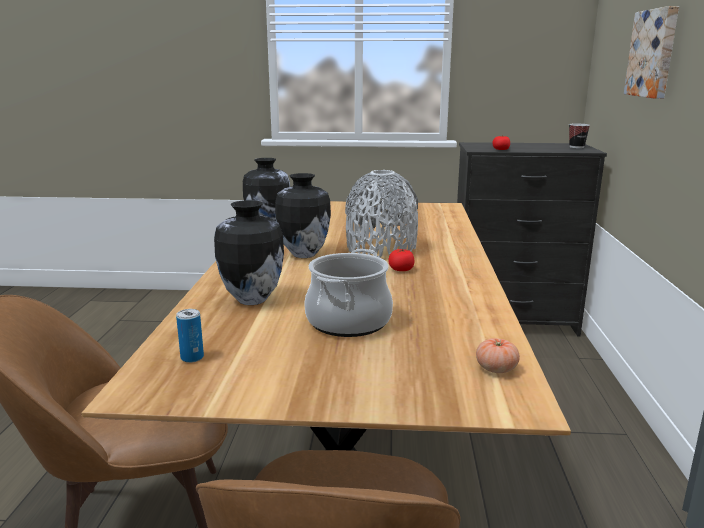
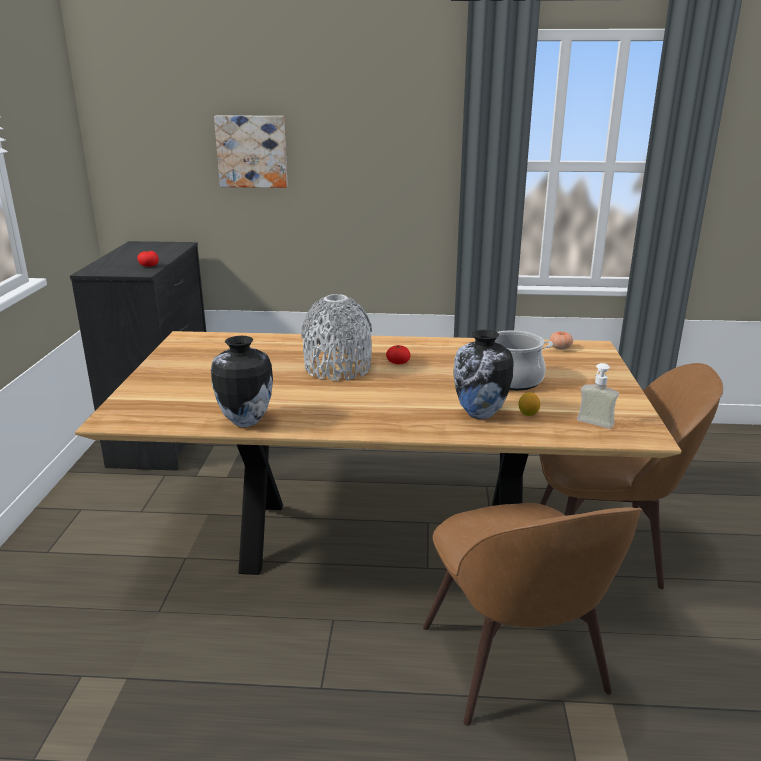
camera: 90 degrees left, 5 degrees up
can [176,309,204,363] -> soap dispenser [577,363,619,429]
vase [275,173,331,258] -> none
cup [569,124,590,148] -> none
none -> lemon [519,392,540,416]

